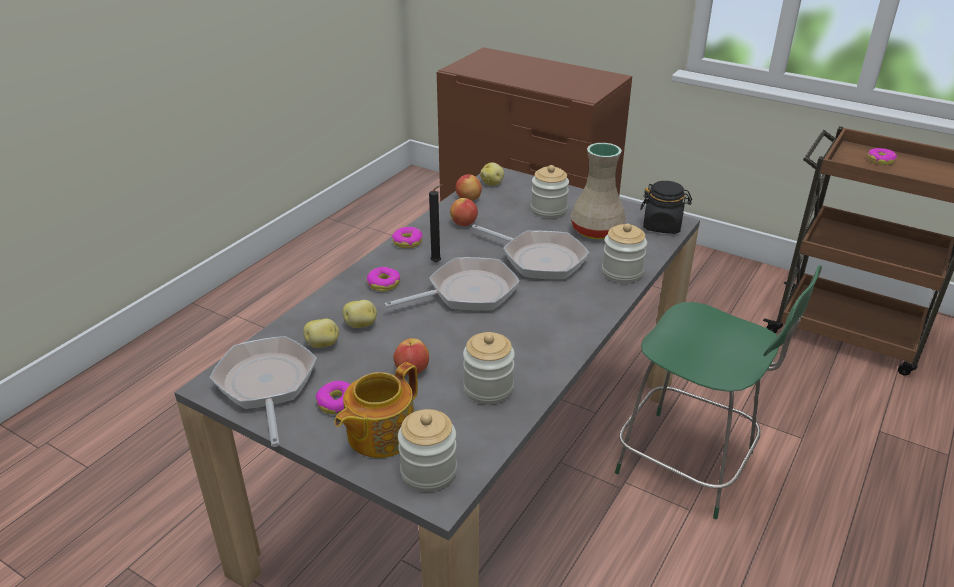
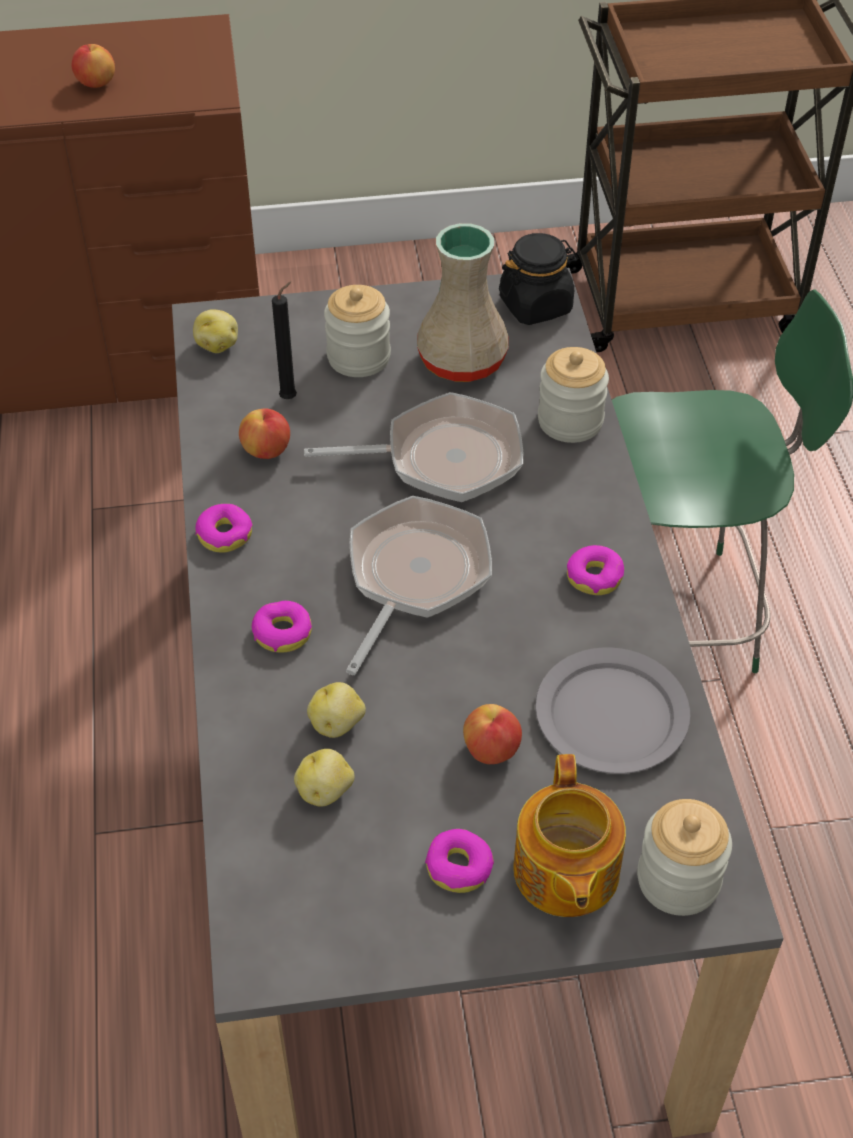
camera: 40 degrees left, 15 degrees up
frying pan [209,336,317,447] -> none
black candle [429,184,443,263] -> black candle moved to [272,281,297,399]
apple [456,175,482,201] -> apple moved to [71,44,115,88]
jar [463,332,515,404] -> grey plate [536,648,691,774]
donut [868,148,897,165] -> donut moved to [567,545,624,595]

